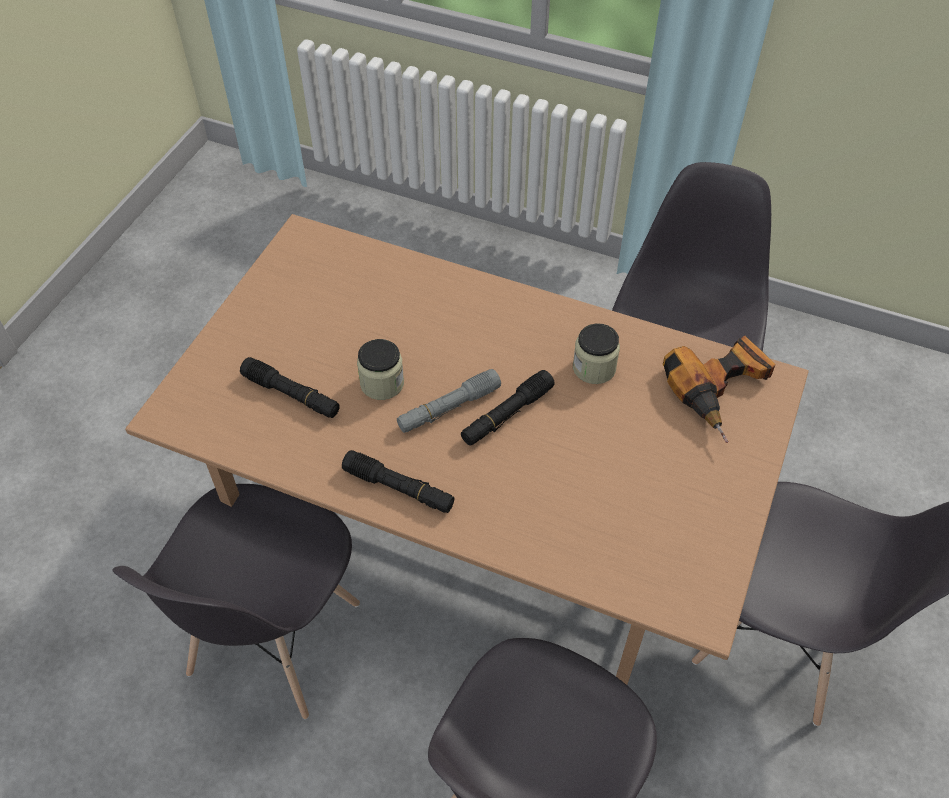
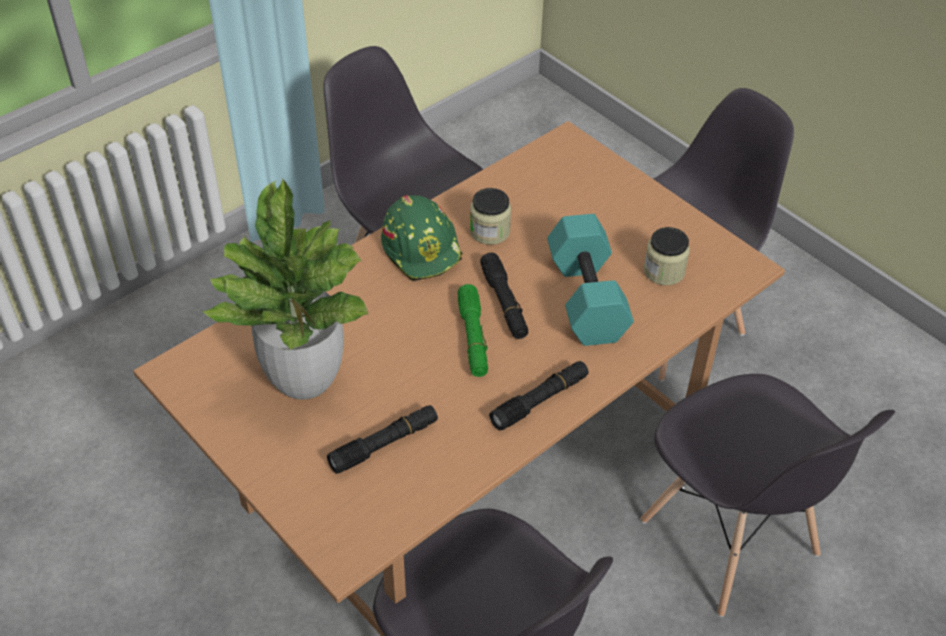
camera: 65 degrees left, 5 degrees down
jar [357,339,404,400] -> jar moved to [644,227,690,285]
grey flashlight [397,369,501,433] -> green flashlight [458,284,488,377]
power drill [663,336,776,443] -> none
none -> potted plant [202,177,369,400]
none -> green hard hat [381,195,463,281]
none -> turquoise dumbbell [547,214,634,346]

